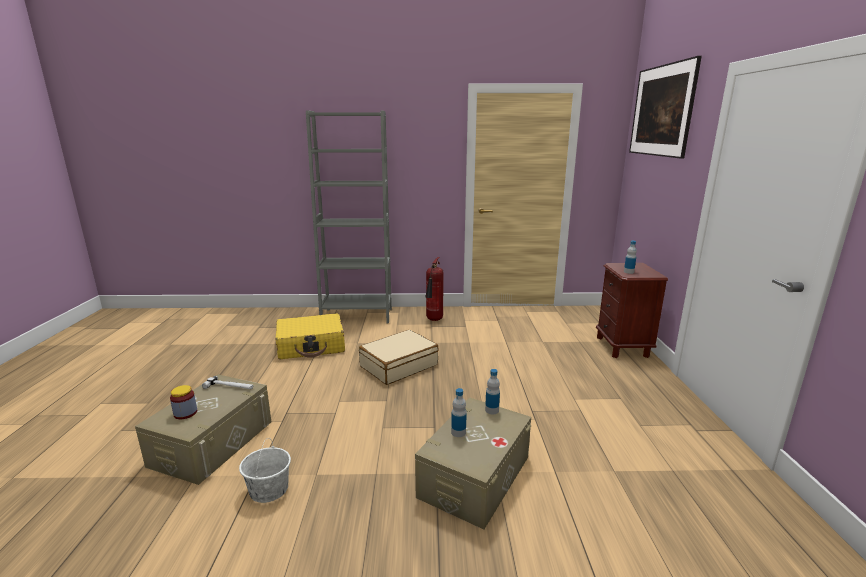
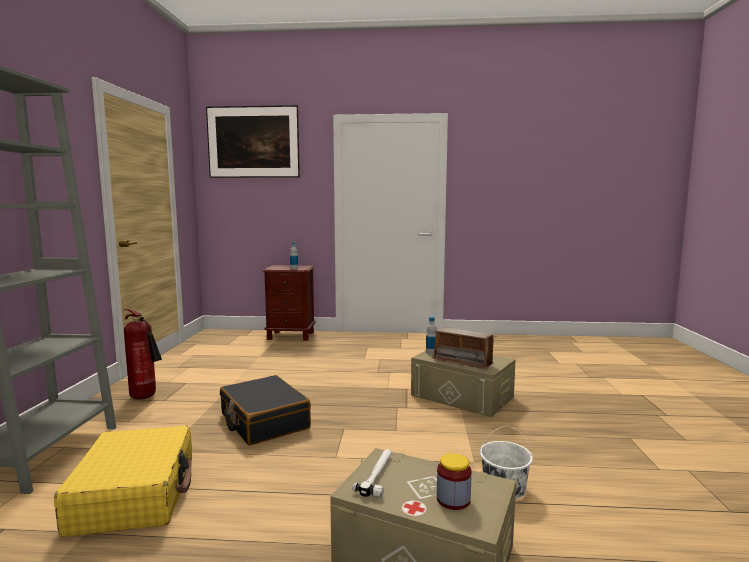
camera: 85 degrees left, 10 degrees down
beige suitcase [359,330,438,385] -> black suitcase [220,375,311,446]
bottle [451,388,467,437] -> radio [432,326,493,370]

